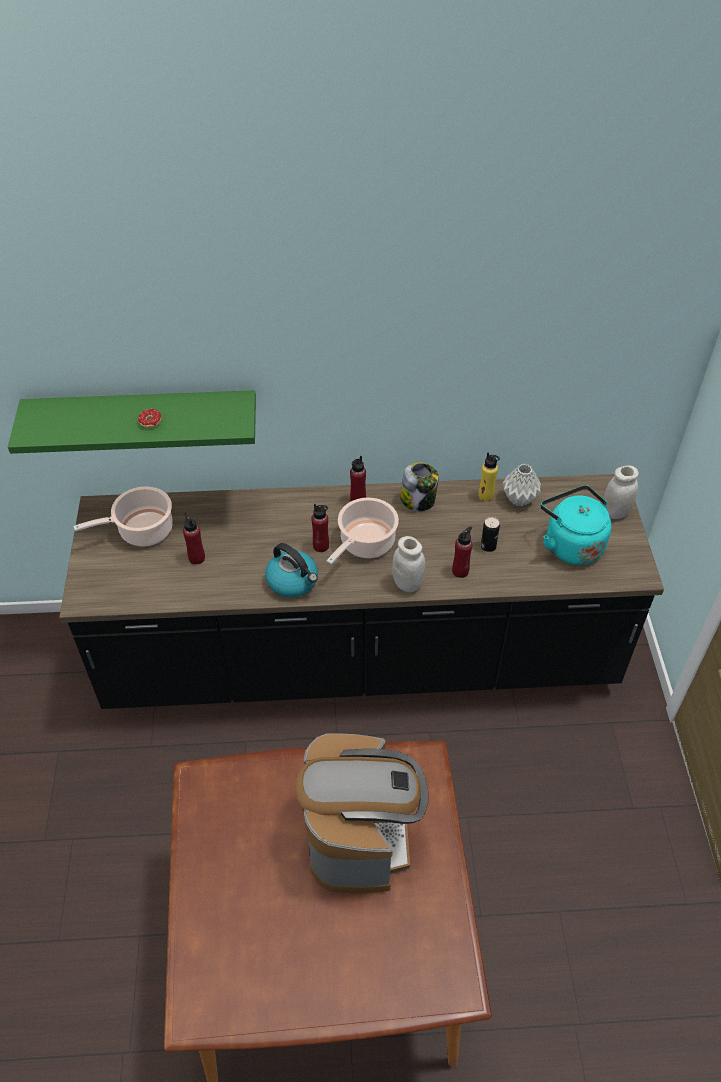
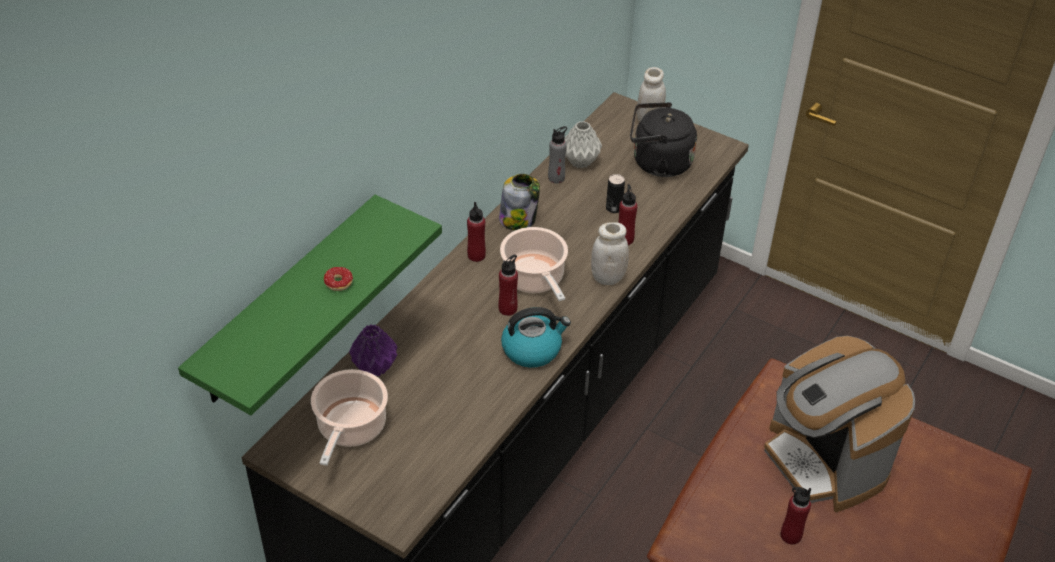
camera: 55 degrees left, 5 degrees down
red bottle [183,512,205,565] -> red bottle moved to [780,487,811,545]
coffee machine [295,733,428,894] -> coffee machine turned 150 degrees counterclockwise [764,336,915,512]
yellow bottle [478,453,500,502] -> grey bottle [548,126,567,183]
turquoise kettle [541,485,612,565] -> black kettle [630,102,697,177]
none -> purple vase [349,325,397,376]

